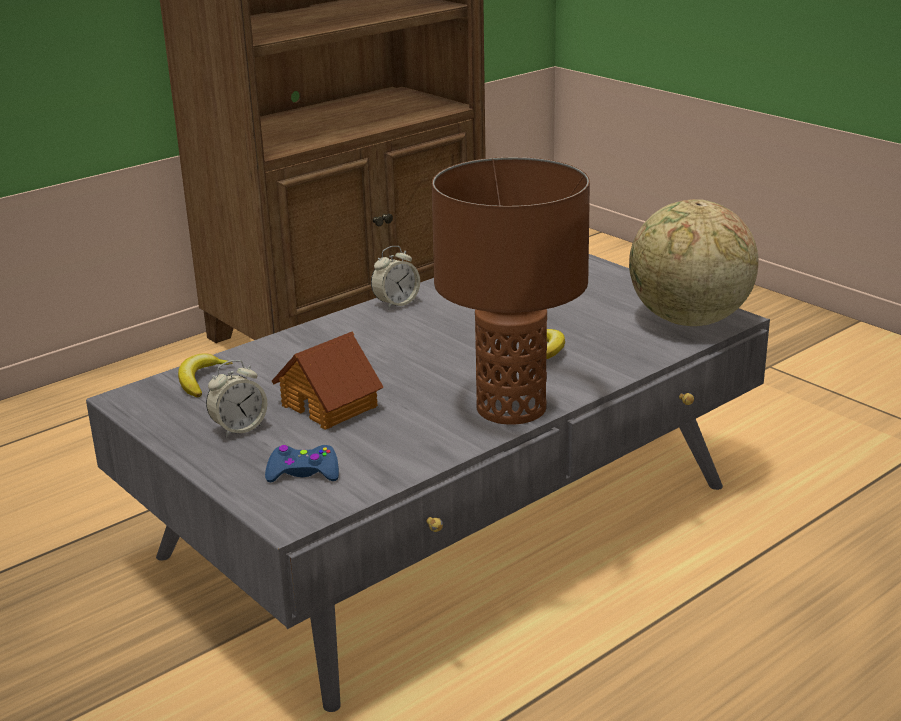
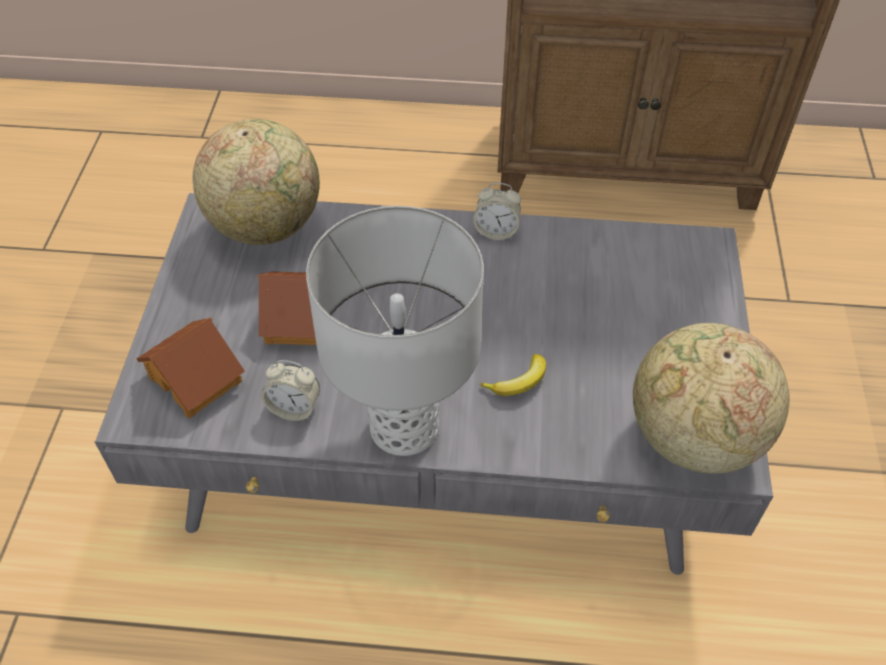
camera: 45 degrees right, 25 degrees up
banana [178,353,233,397] -> globe [193,118,320,245]
alarm clock [206,360,267,438] -> alarm clock moved to [261,360,320,421]
blue game controller [265,445,339,482] -> toy house [136,317,245,418]
brown table lamp [432,157,590,425] -> white table lamp [306,206,484,456]

